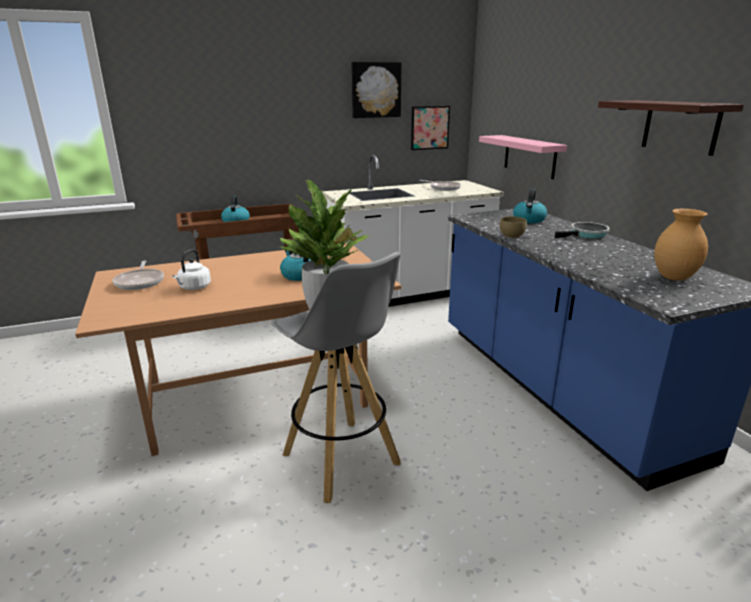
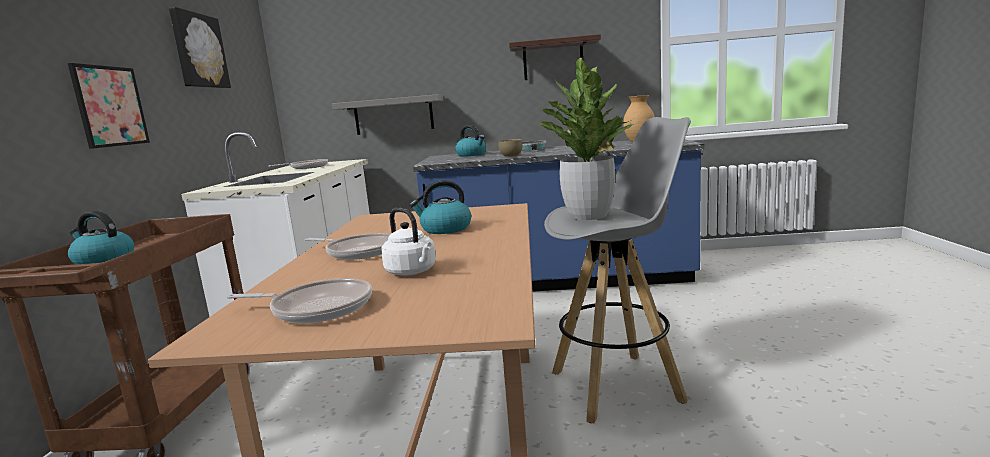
camera: 65 degrees left, 10 degrees down
picture [411,106,450,150] -> picture moved to [68,63,150,149]
pink shelf [479,135,567,179] -> grey shelf [332,94,443,135]
none -> frying pan [304,233,390,260]

